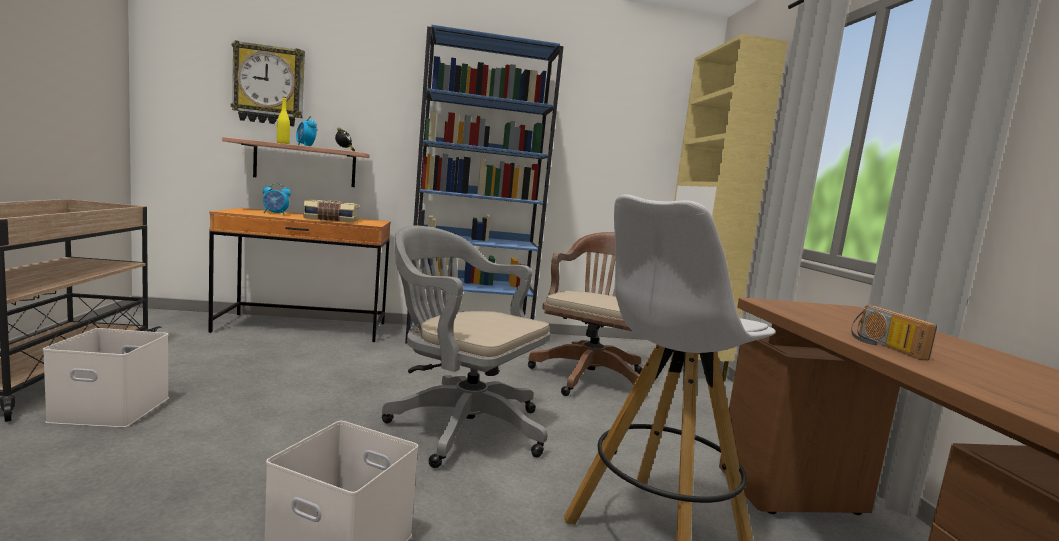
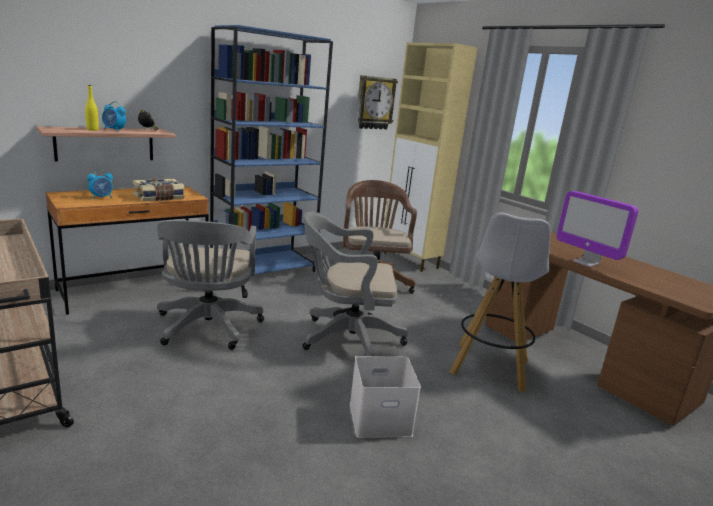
camera: 30 degrees left, 10 degrees up
white storage box [43,328,169,428] -> none
wall clock [231,40,305,126] -> wall clock moved to [356,75,398,129]
radio [851,305,937,360] -> monitor [556,191,638,267]
none -> grey office chair [157,220,264,350]

